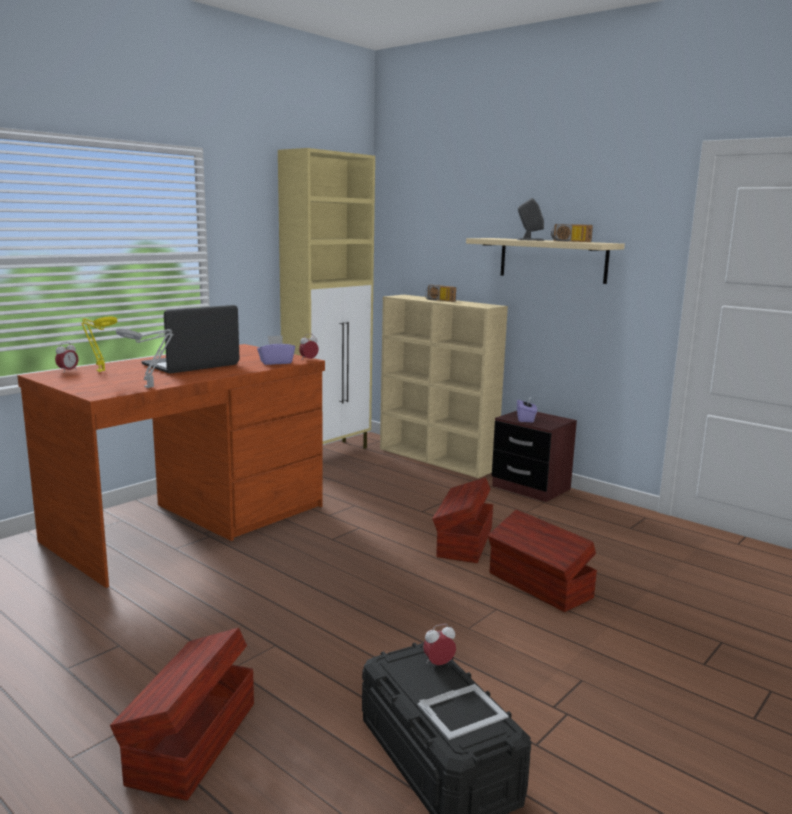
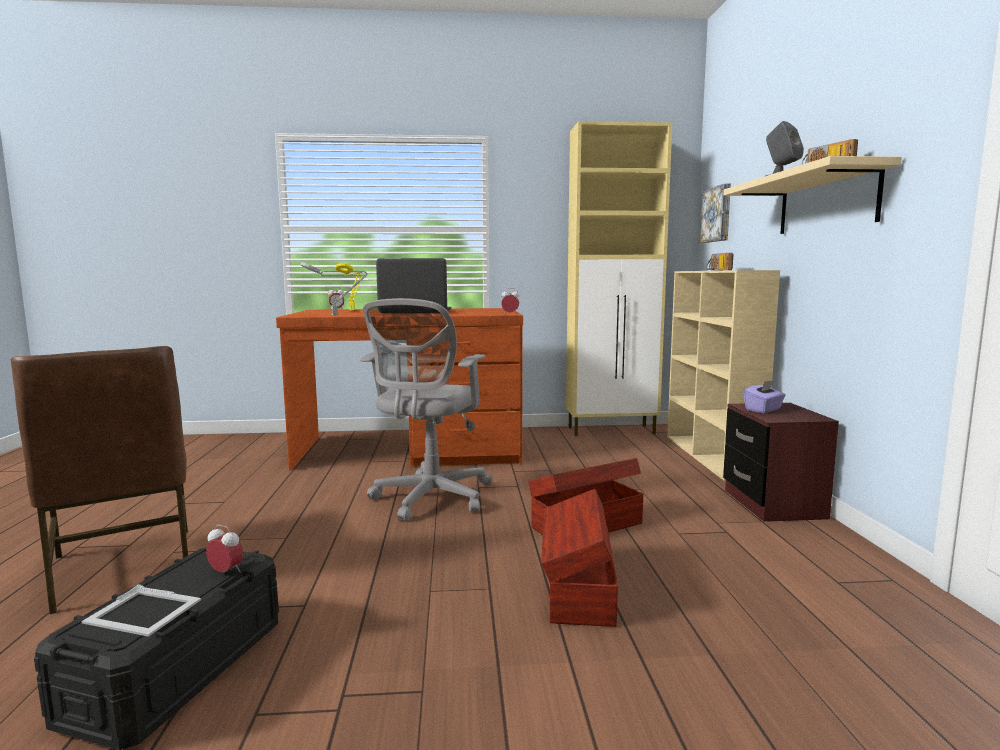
camera: 45 degrees right, 5 degrees down
brown storage box [110,628,254,801] -> brown chair [11,346,188,614]
purple tissue box [257,335,295,365] -> none
none -> grey office chair [360,298,493,521]
none -> picture [700,183,731,243]

